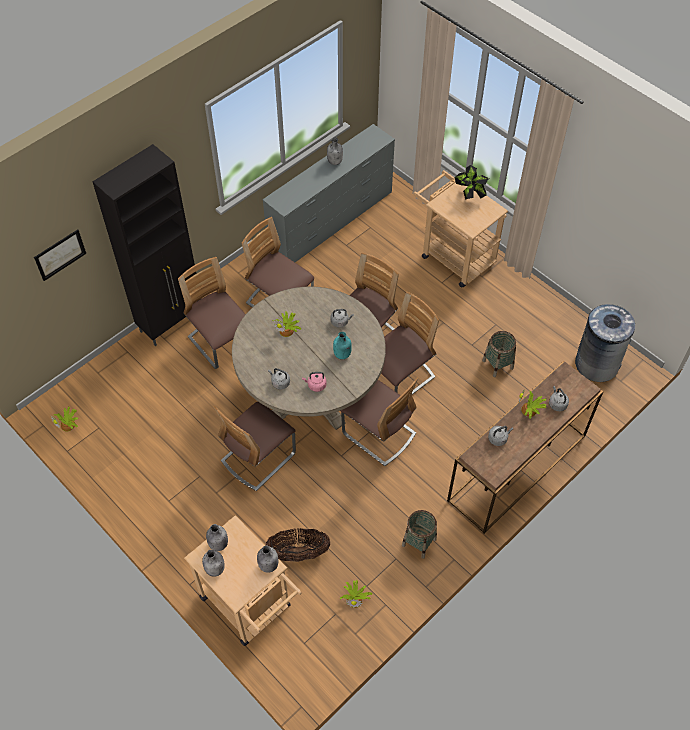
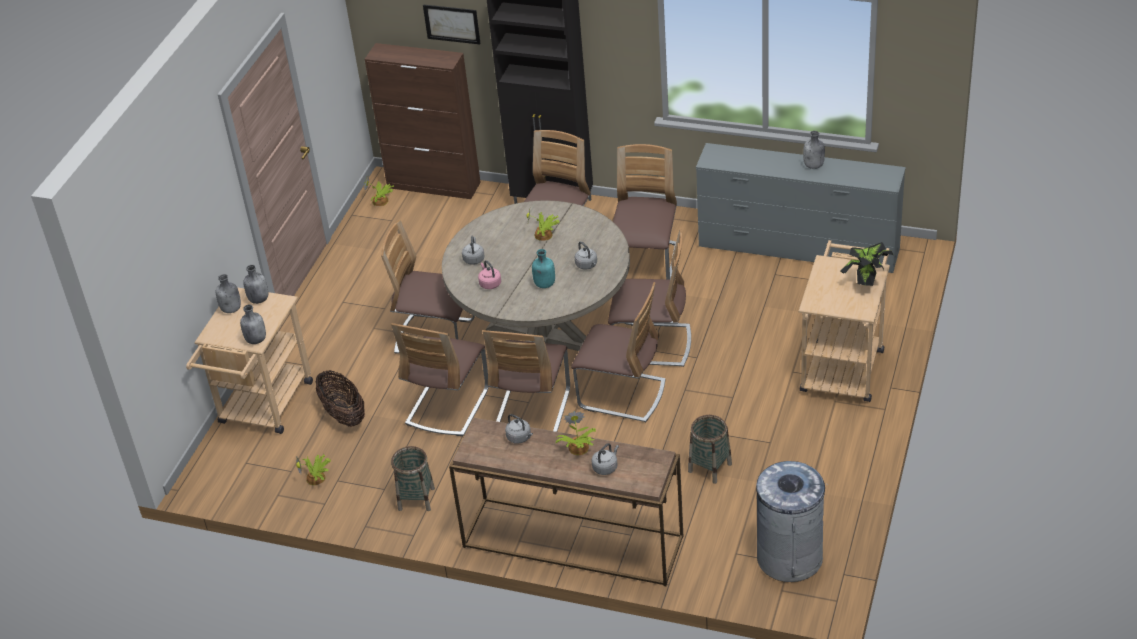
camera: 65 degrees right, 15 degrees down
none -> brown cabinet [365,43,481,199]
none -> chair [391,323,489,436]

